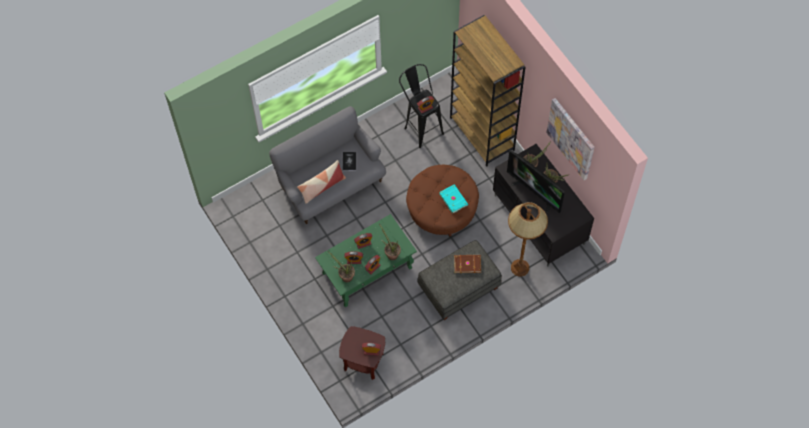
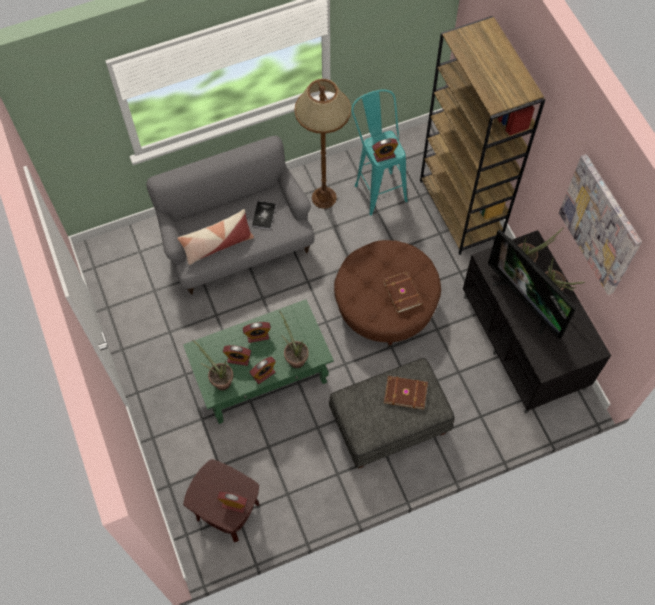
camera: 10 degrees right, 0 degrees up
black stool [399,64,444,148] -> turquoise stool [351,89,408,215]
turquoise book [439,184,468,214] -> brown book [383,271,423,313]
brown floor lamp [508,202,548,276] -> brown floor lamp moved to [294,79,351,209]

